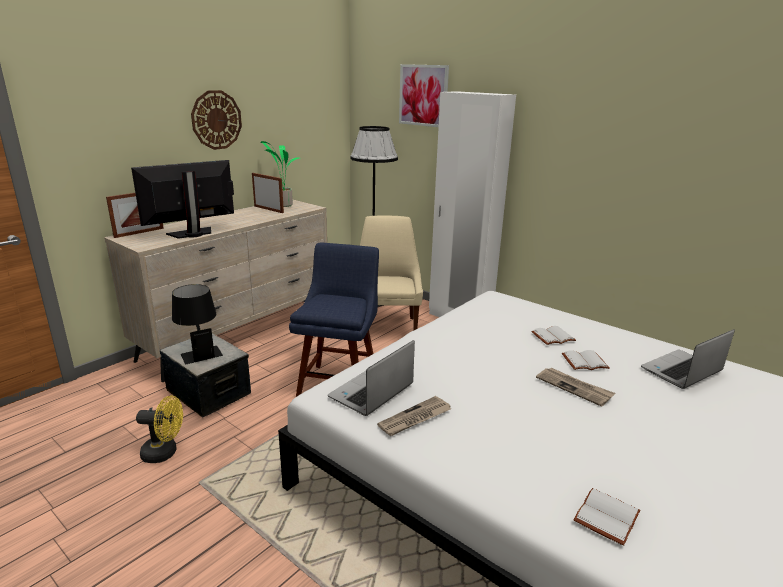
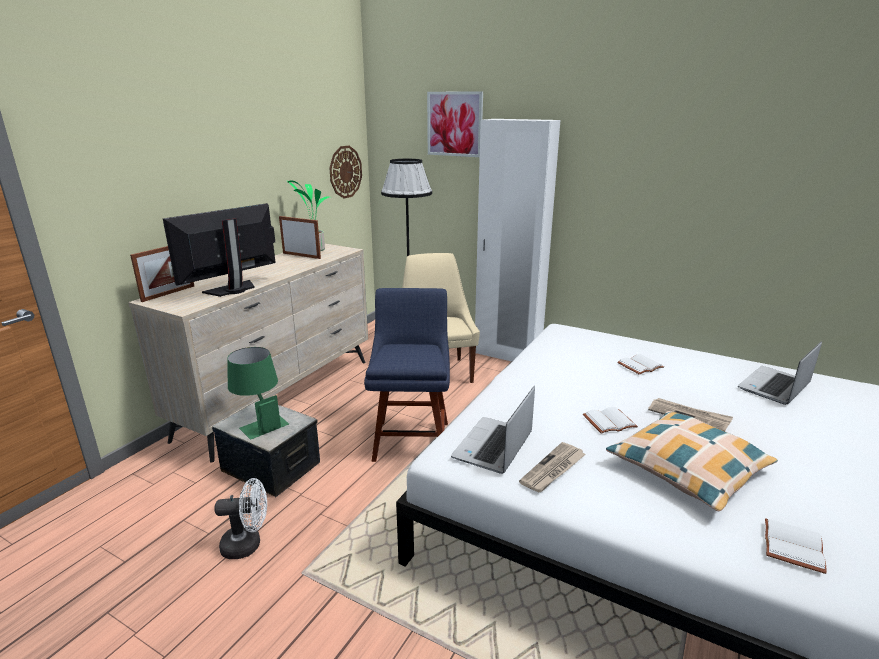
camera: 10 degrees left, 0 degrees up
yellow fan [136,395,183,463] -> white fan [214,478,267,559]
black table lamp [172,284,223,364] -> green table lamp [227,347,289,440]
wall clock [191,90,242,150] -> wall clock moved to [329,145,362,199]
white book [562,350,609,370] -> white book moved to [583,407,638,434]
none -> pillow [606,411,778,511]

